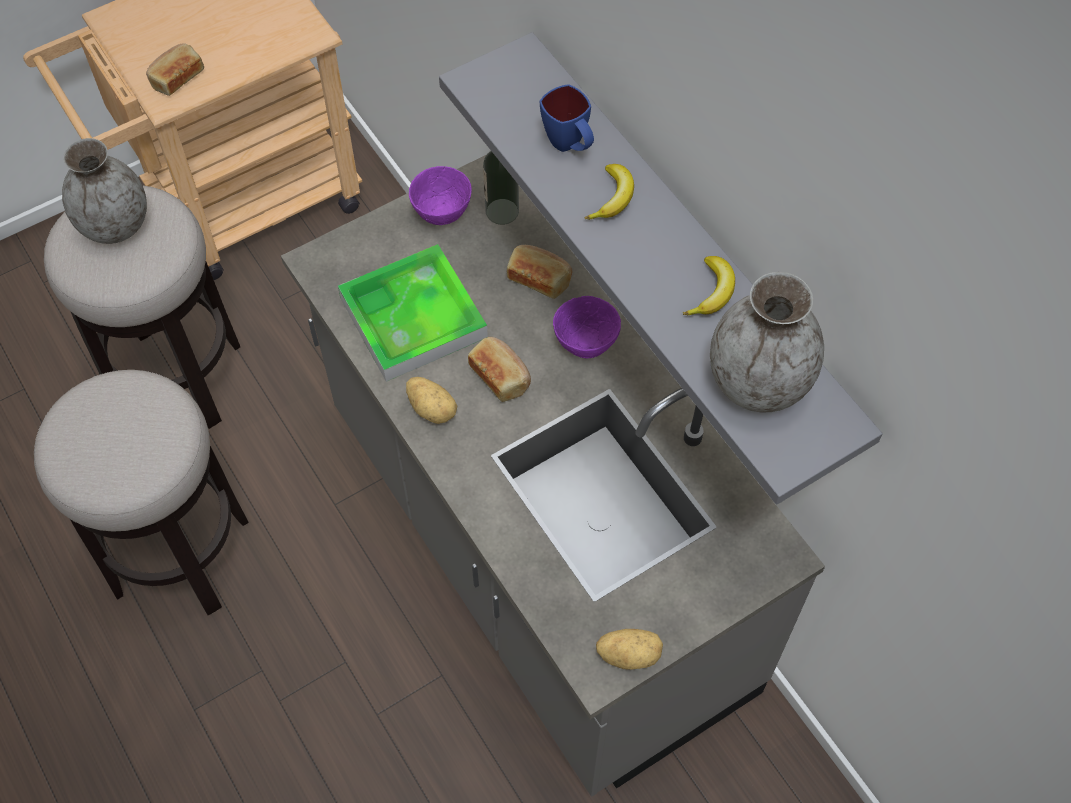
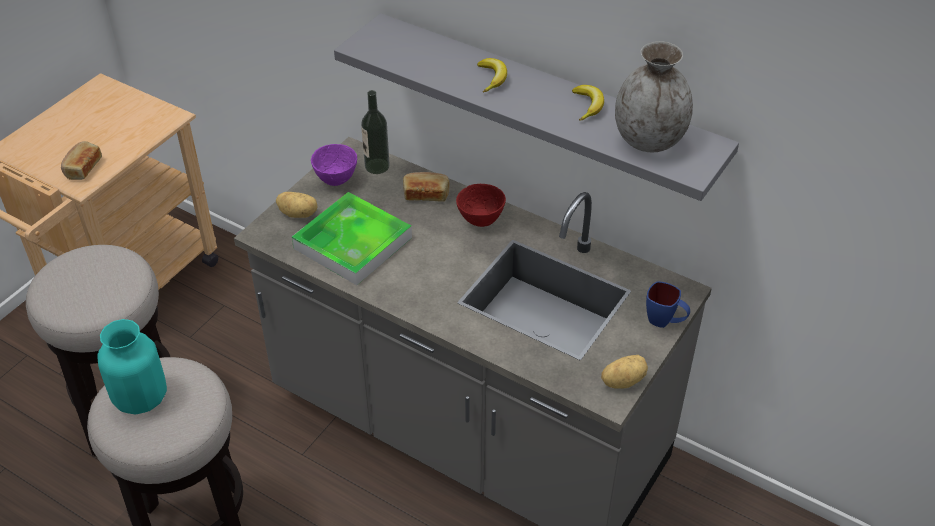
camera: 25 degrees left, 15 degrees down
grey vase [62,138,147,244] -> none
potato [406,377,458,424] -> potato moved to [276,192,318,218]
bread [468,337,531,402] -> none
blue mug [540,84,594,152] -> blue mug moved to [646,281,690,328]
purple bowl [553,296,621,358] -> red bowl [456,184,506,227]
none -> turquoise vase [97,319,167,414]

